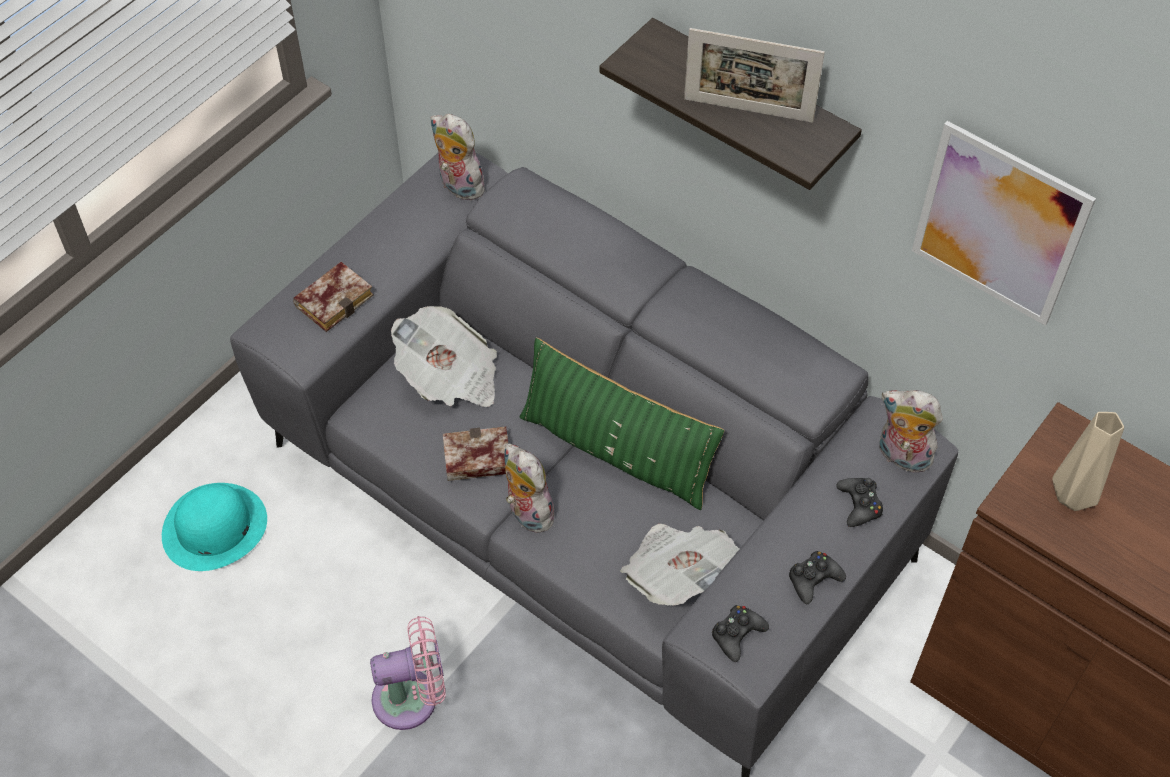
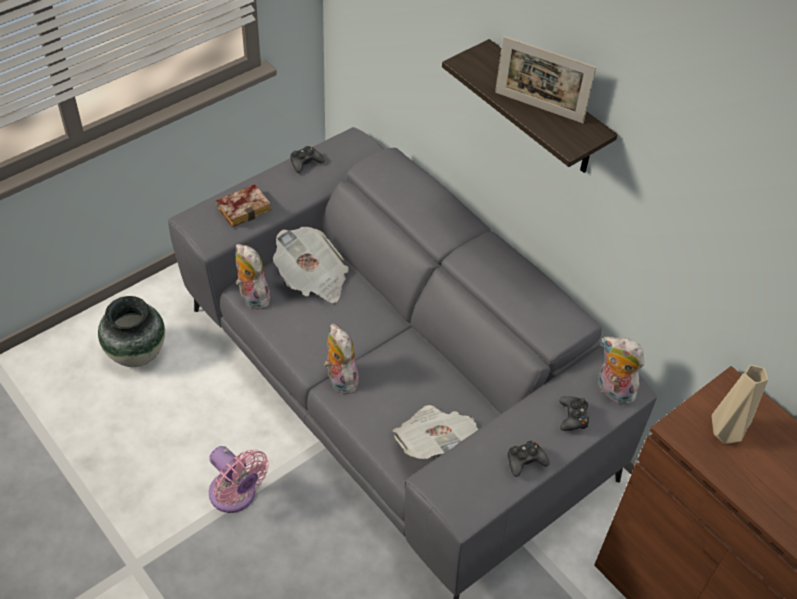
camera: 10 degrees right, 5 degrees down
turquoise hat [162,483,267,571] -> vase [98,296,165,367]
pink fan [370,616,446,730] -> pink fan turned 45 degrees clockwise [209,446,269,513]
plush toy [430,114,486,200] -> plush toy moved to [235,244,270,309]
book [443,427,508,481] -> none
green pillow [520,337,724,510] -> none
black game controller [712,605,769,662] -> black game controller moved to [290,146,324,173]
picture [912,121,1096,326] -> none

